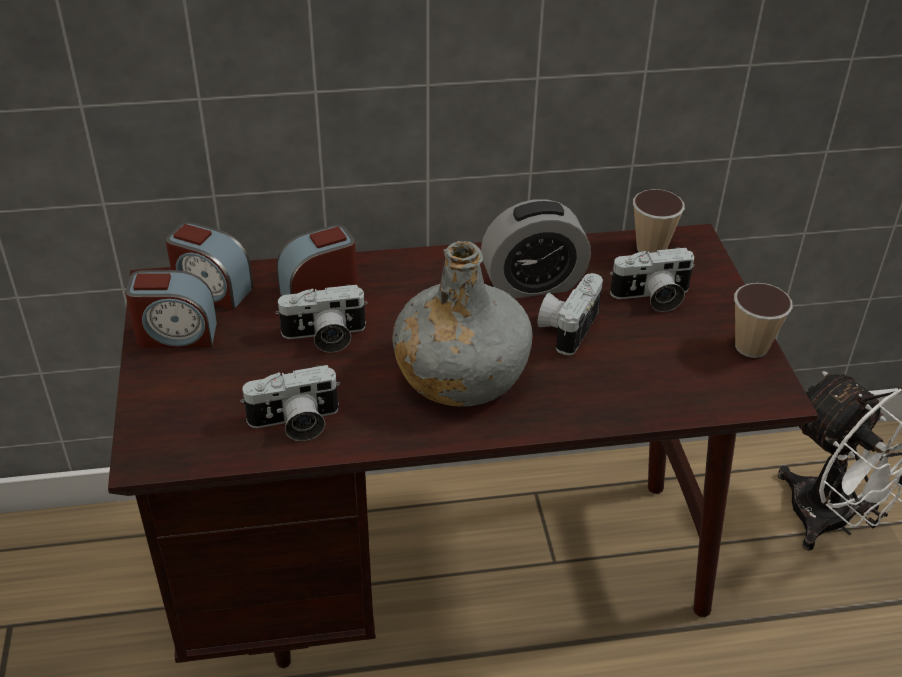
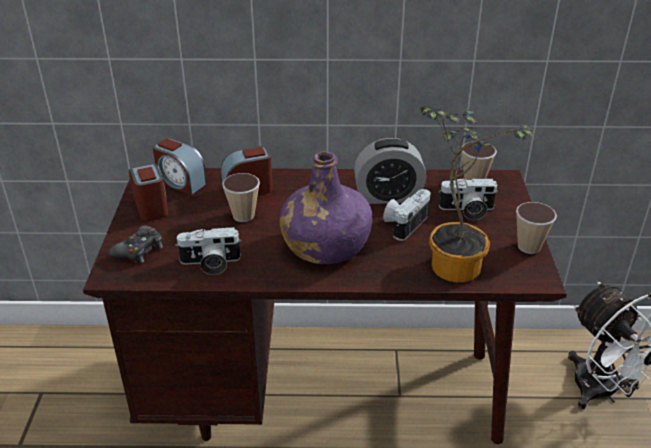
camera: 10 degrees right, 5 degrees down
alarm clock [125,270,217,348] -> alarm clock turned 120 degrees counterclockwise [129,164,168,221]
camera [275,285,368,353] -> cup [222,173,260,222]
grey bottle [393,241,533,407] -> purple bottle [279,151,372,264]
none -> black game controller [110,226,163,263]
none -> potted plant [420,106,534,283]

